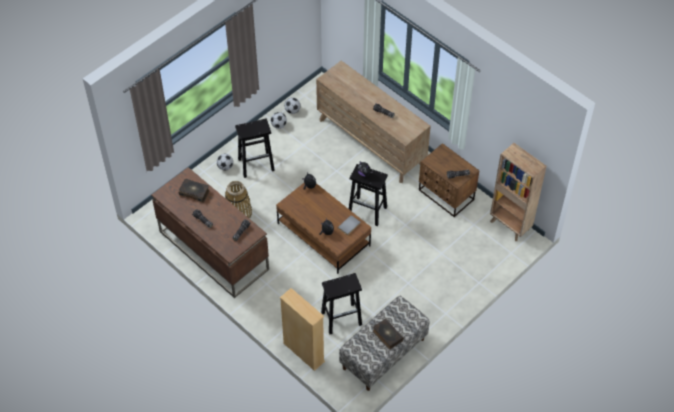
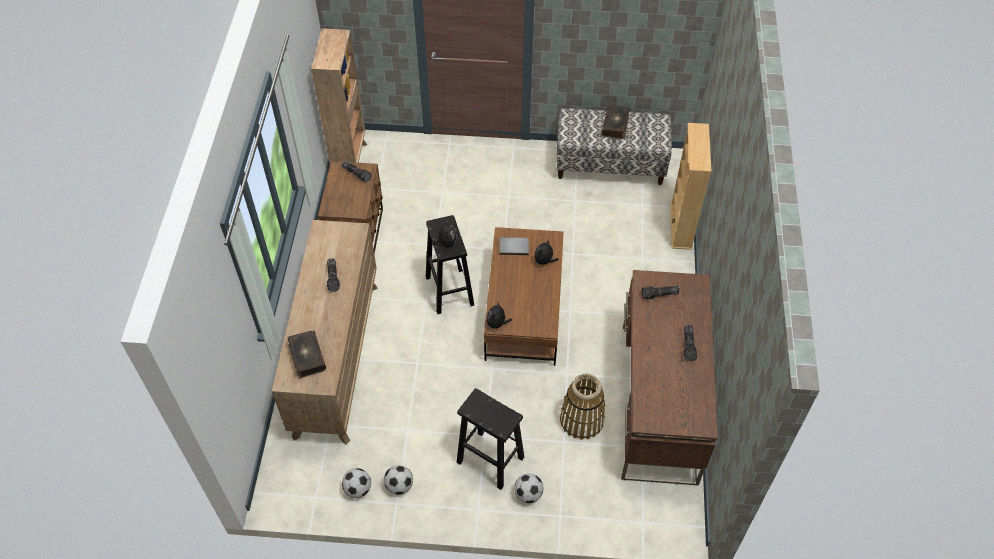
camera: 130 degrees left, 0 degrees up
book [179,179,210,202] -> book moved to [287,330,326,378]
black stool [321,273,362,334] -> none

